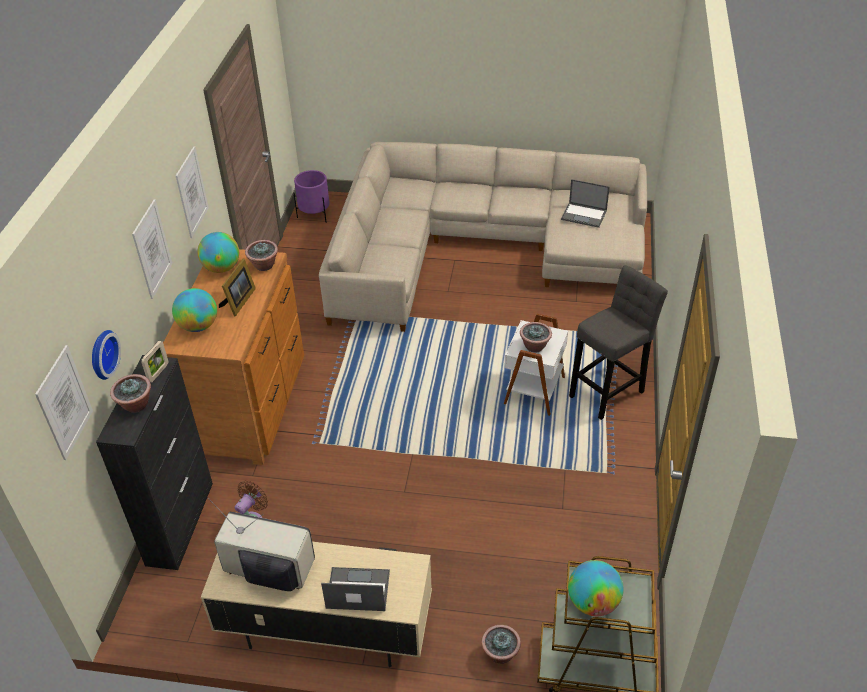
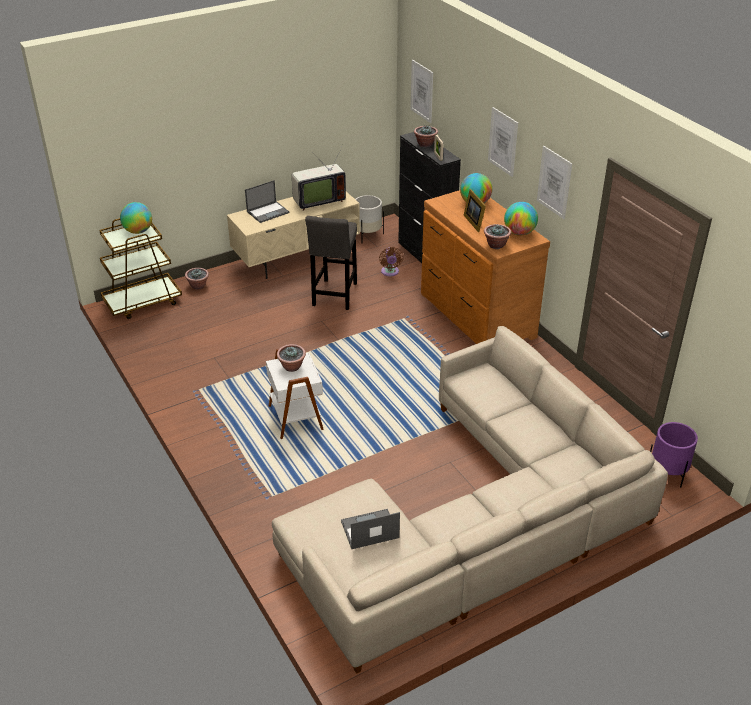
camera: 140 degrees right, 5 degrees down
wall clock [92,330,121,380] -> none
grey stool [569,265,668,420] -> grey stool moved to [305,216,357,310]
none -> white planter [355,195,384,239]

